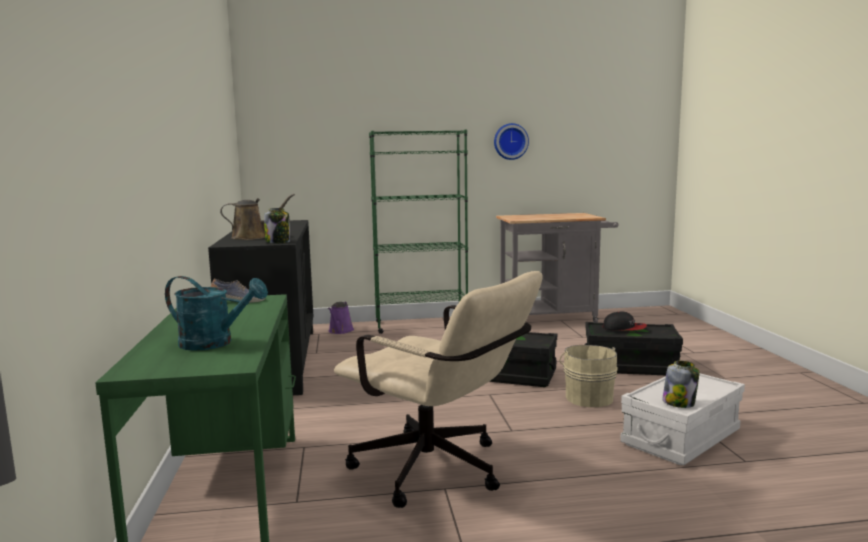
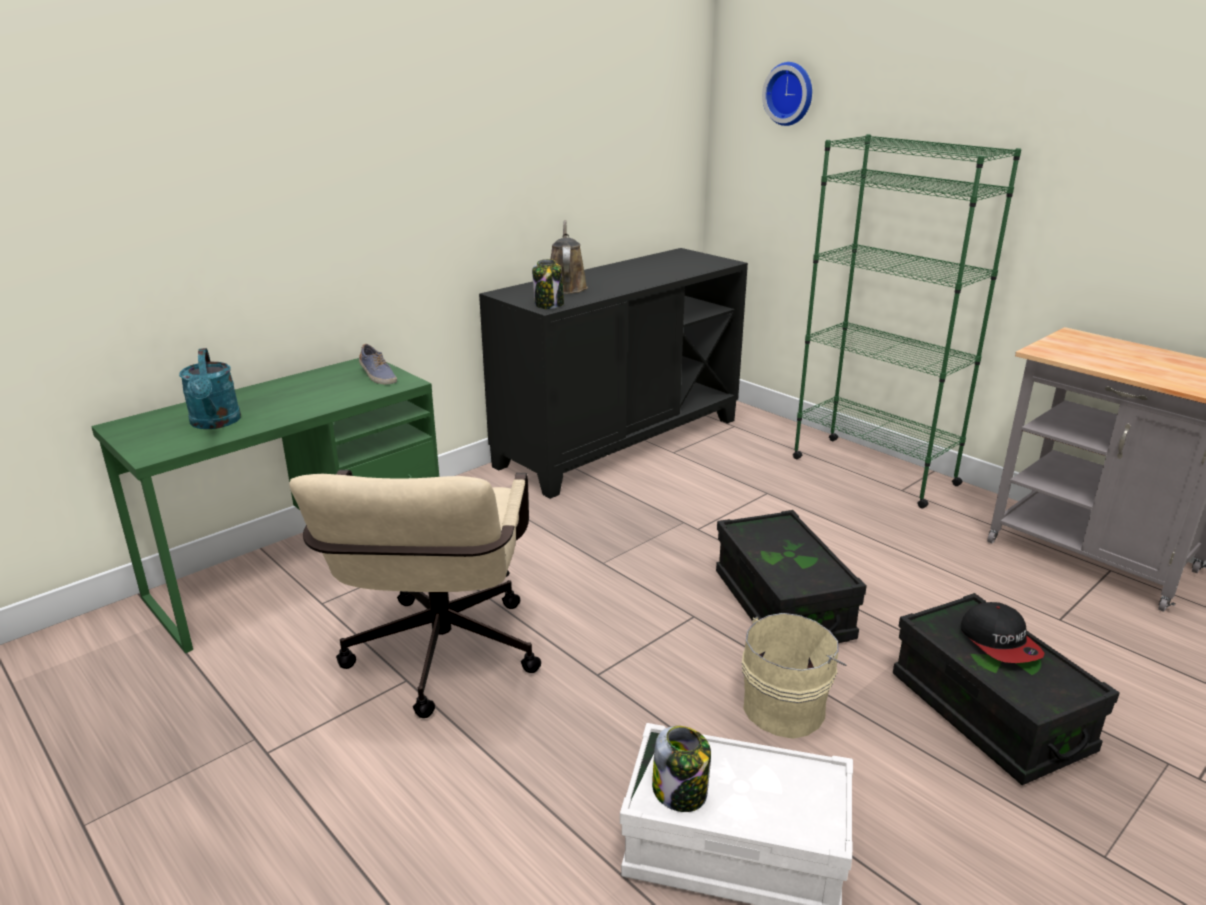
camera: 55 degrees right, 15 degrees up
brown watering can [220,194,295,240] -> brown watering can turned 135 degrees counterclockwise [550,220,588,294]
purple watering can [328,301,354,334] -> none
wall clock [494,123,529,160] -> wall clock moved to [762,62,812,126]

